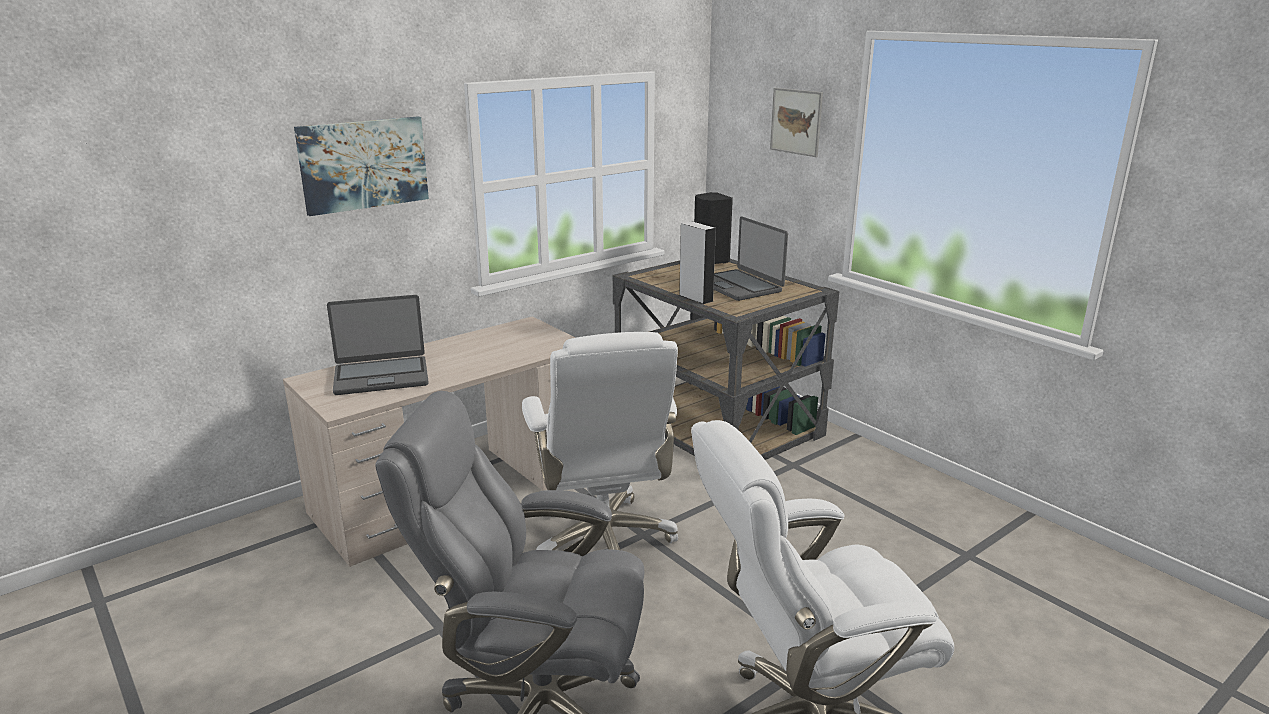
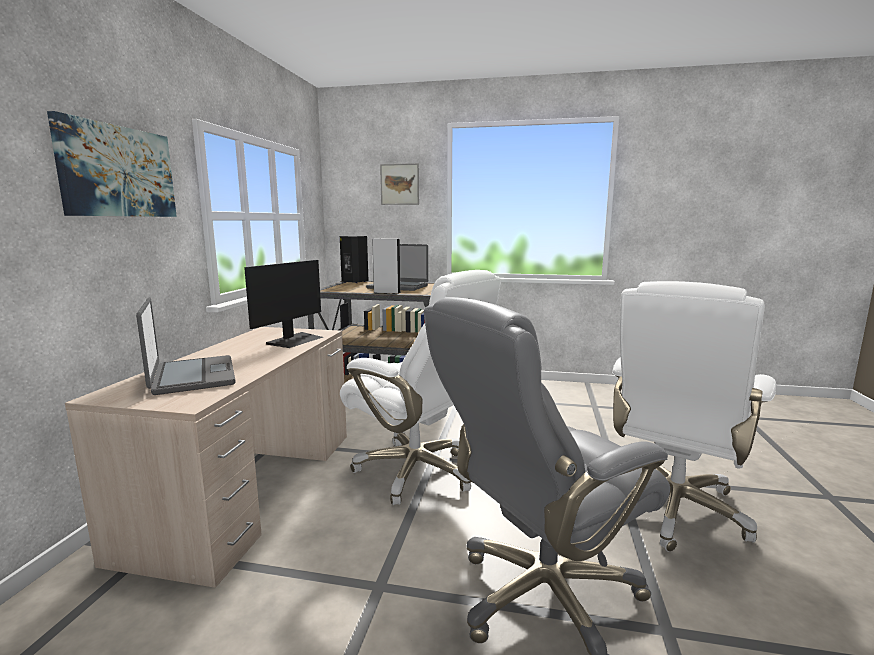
camera: 40 degrees left, 10 degrees down
laptop [327,295,429,395] -> laptop turned 60 degrees counterclockwise [136,297,236,395]
none -> monitor [244,260,323,348]

